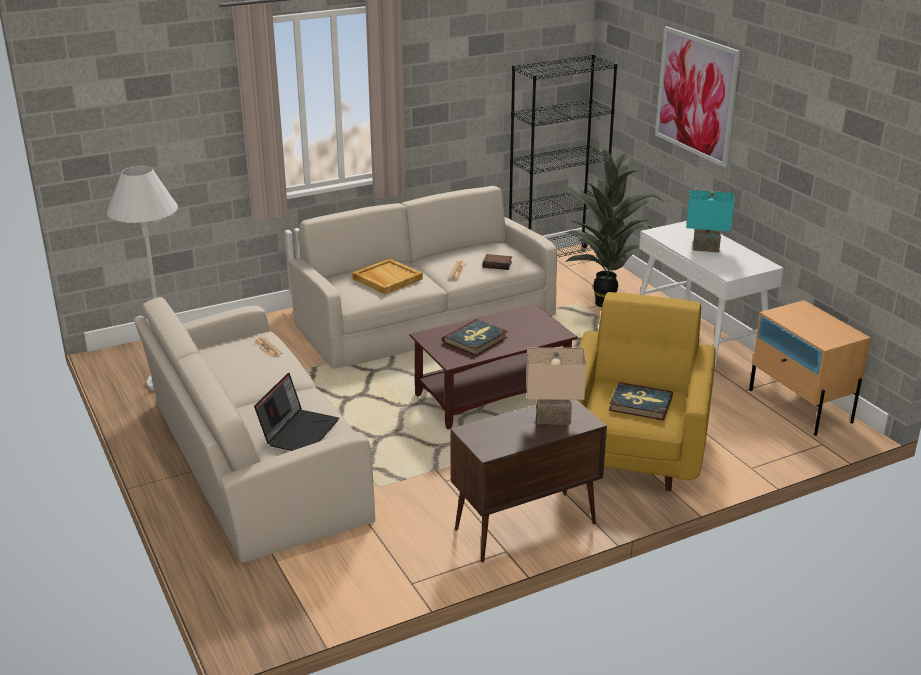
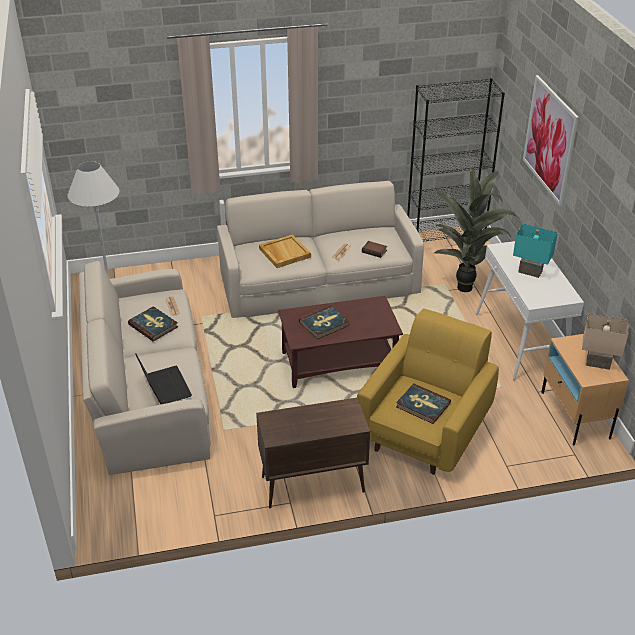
camera: 15 degrees right, 10 degrees up
laptop [254,373,339,451] -> laptop turned 60 degrees counterclockwise [135,354,192,404]
beige table lamp [526,347,586,424] -> beige table lamp moved to [582,314,629,370]
none -> book [128,306,178,342]

